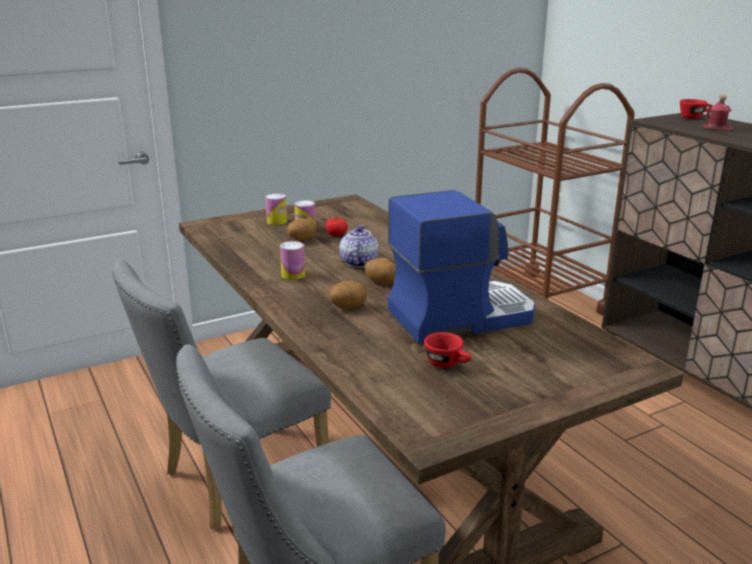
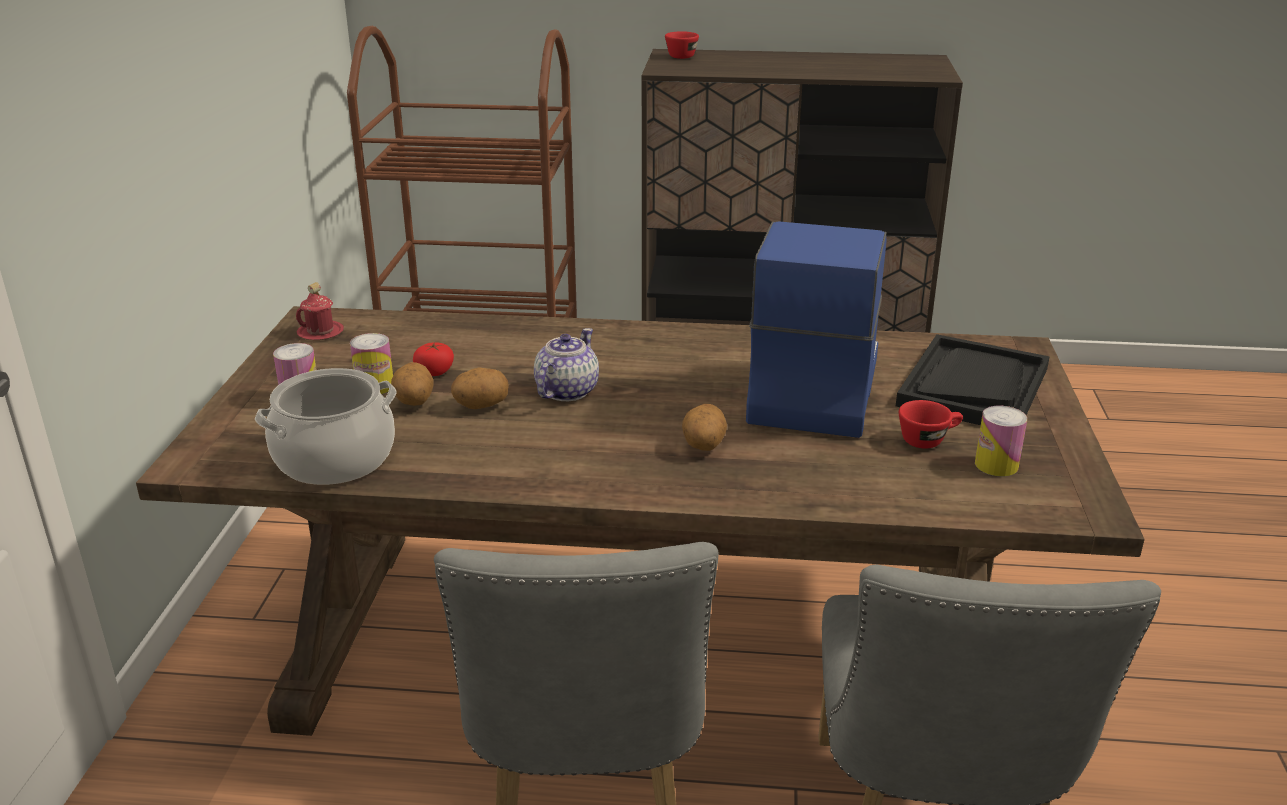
camera: 55 degrees left, 5 degrees up
can [280,241,305,280] -> can moved to [975,406,1027,476]
teapot [339,225,379,267] -> teapot turned 75 degrees clockwise [534,328,599,401]
potato [364,258,396,284] -> potato moved to [451,368,509,409]
red mug [702,95,733,130] -> red mug moved to [296,282,344,340]
none -> cooking pot [255,368,396,485]
none -> black tray [896,334,1050,425]

